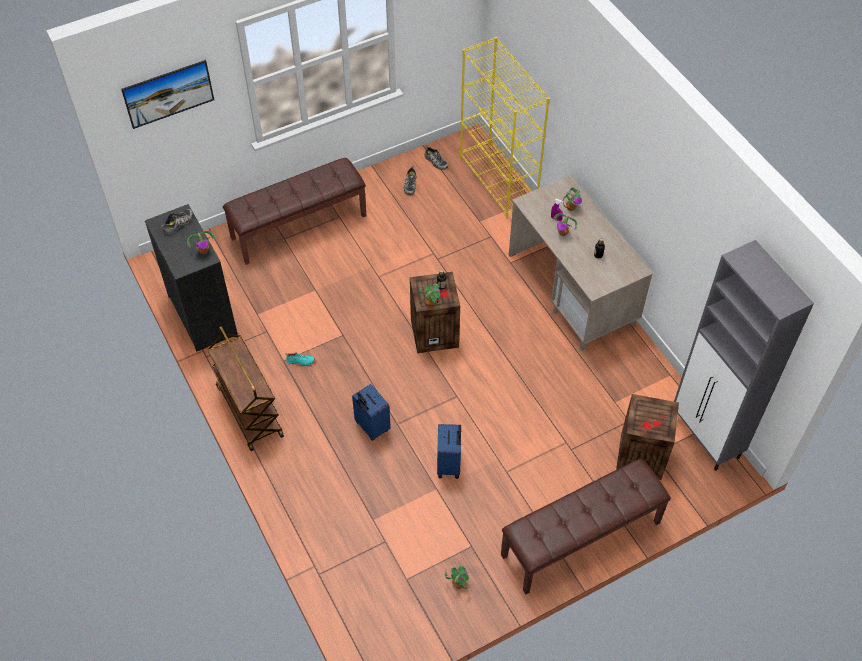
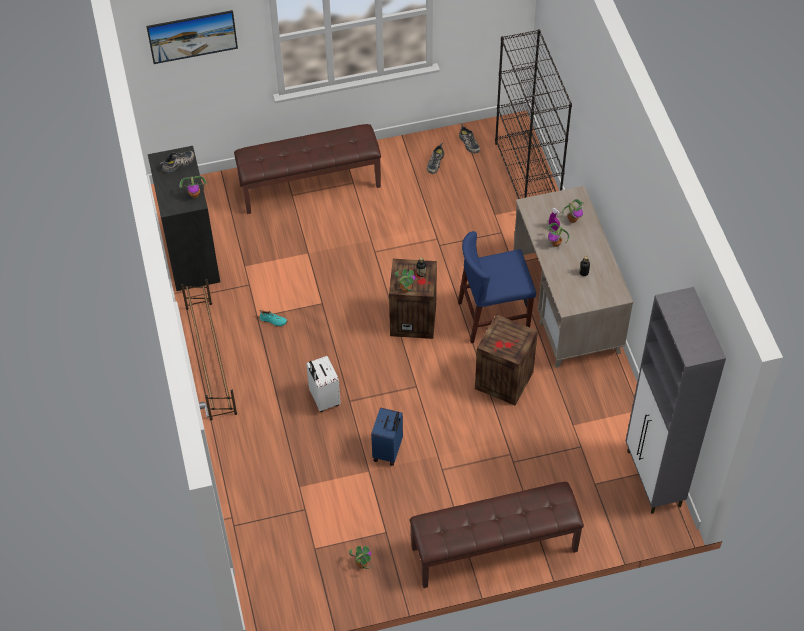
camera: 15 degrees right, 0 degrees up
brown cart [207,326,284,451] -> brown shoe rack [181,279,237,420]
blue suitcase [352,384,391,441] -> white suitcase [306,356,341,412]
yellow bookcase [460,37,550,218] -> black bookcase [495,29,572,199]
crate [616,394,679,480] -> crate moved to [475,314,538,405]
none -> blue chair [458,231,536,343]

